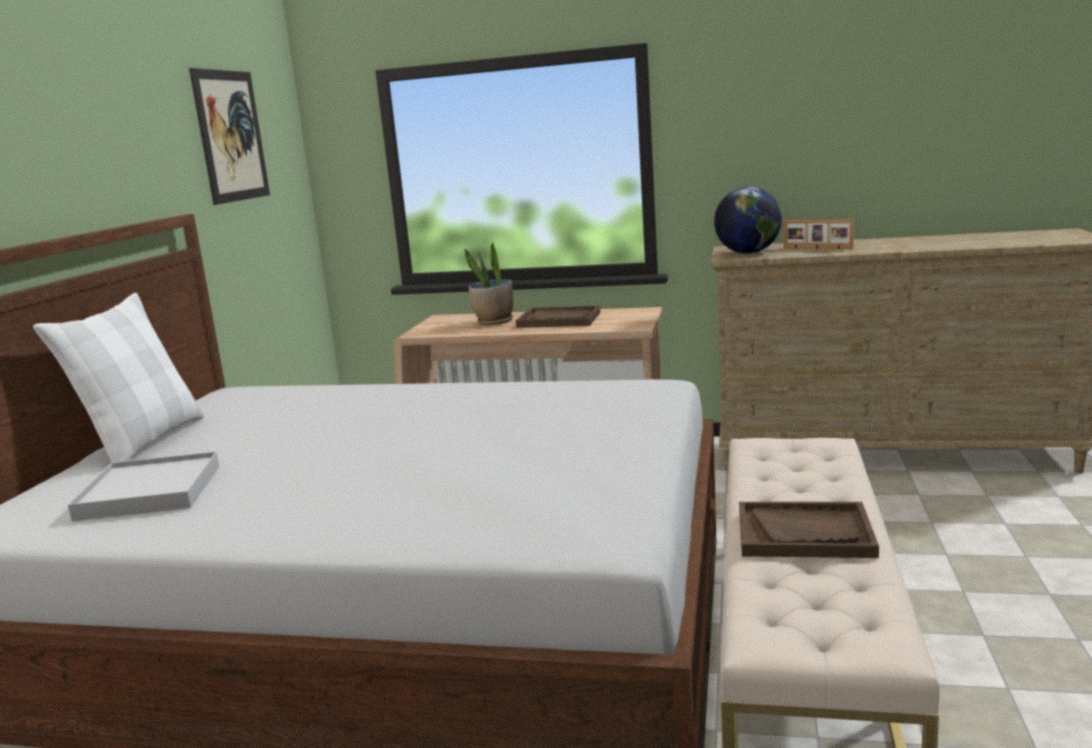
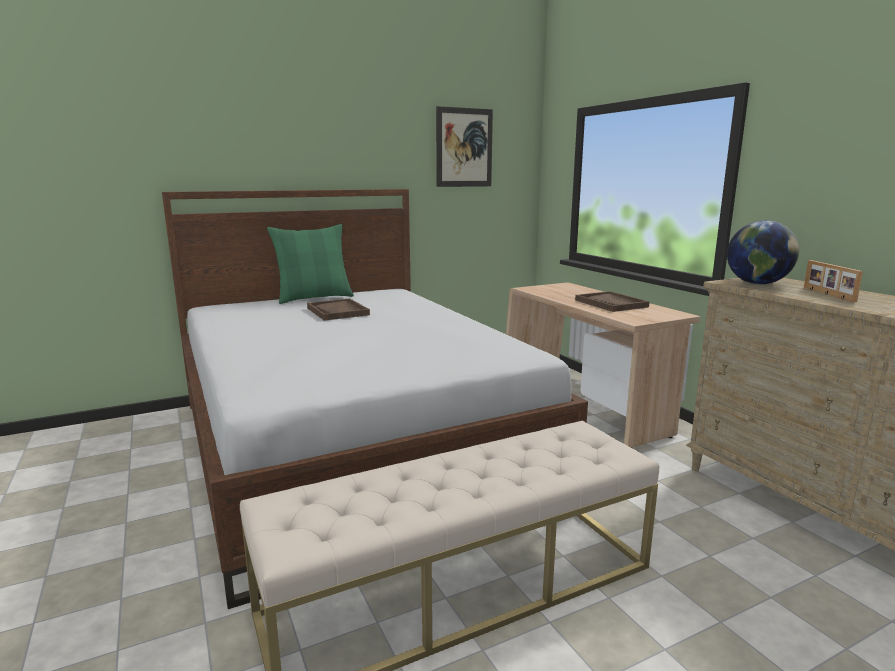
camera: 50 degrees right, 0 degrees up
white pillow [33,293,204,463] -> green pillow [267,224,354,304]
white tray [68,451,219,521] -> none
potted plant [465,243,513,325] -> none
brown tray [739,502,879,558] -> brown tray moved to [307,298,370,321]

